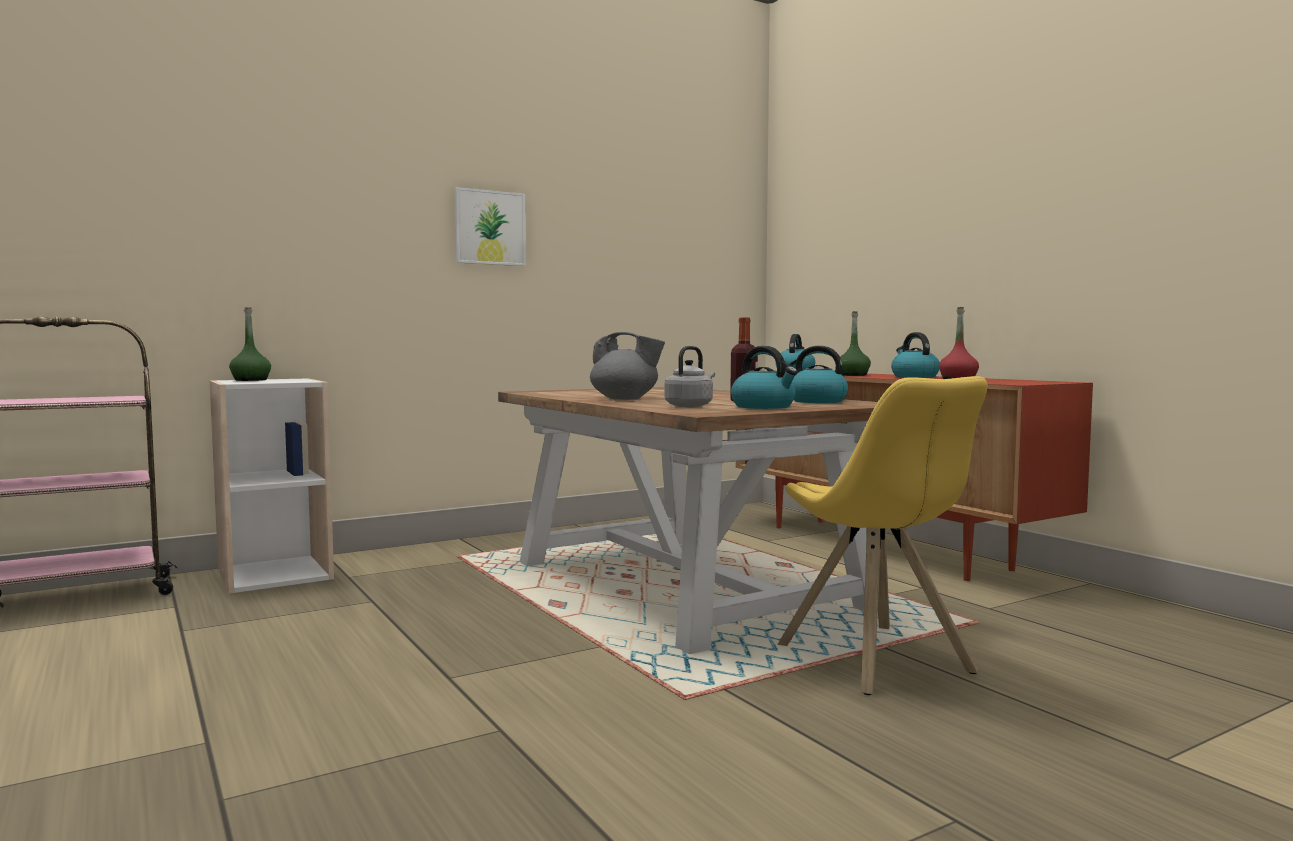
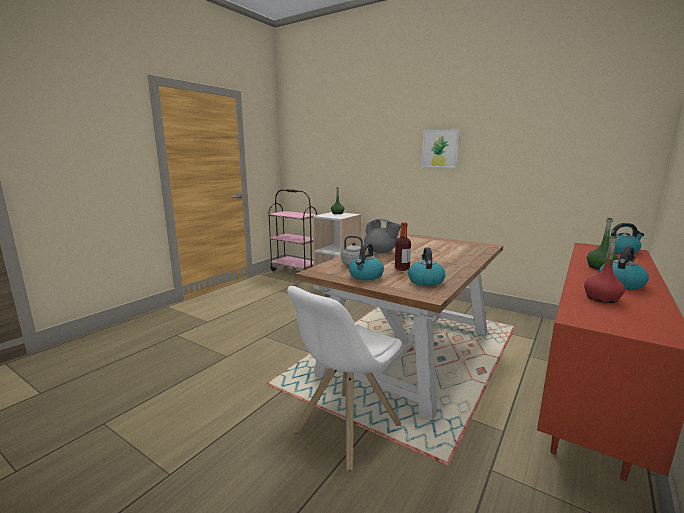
camera: 65 degrees right, 10 degrees up
grey teapot [590,332,665,400] -> grey teapot turned 45 degrees counterclockwise [364,219,401,253]
yellow chair [777,376,987,695] -> white chair [287,286,402,471]

